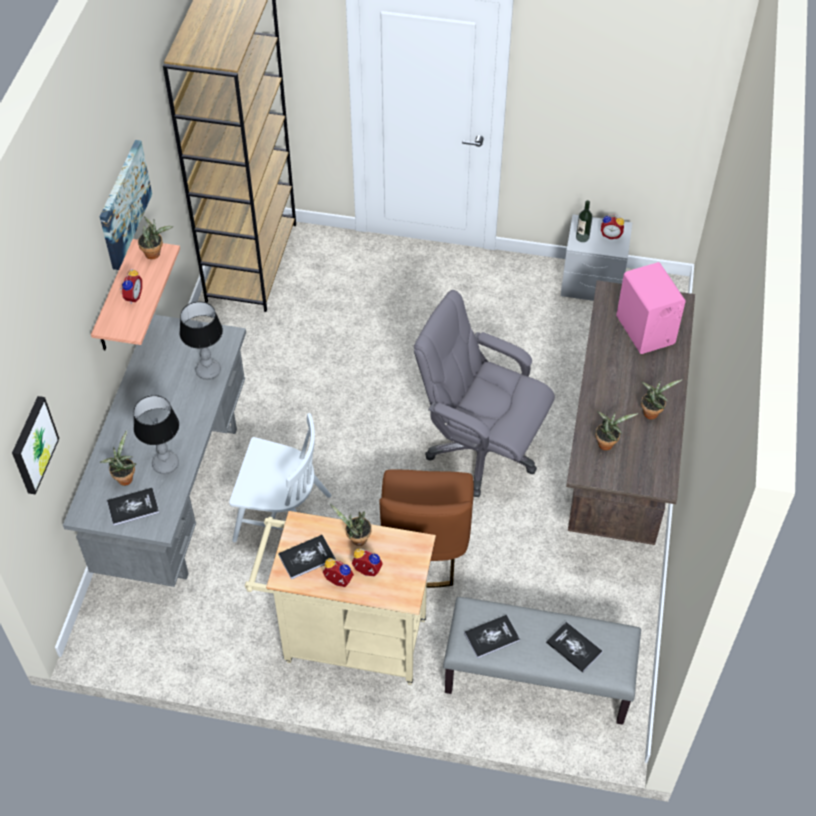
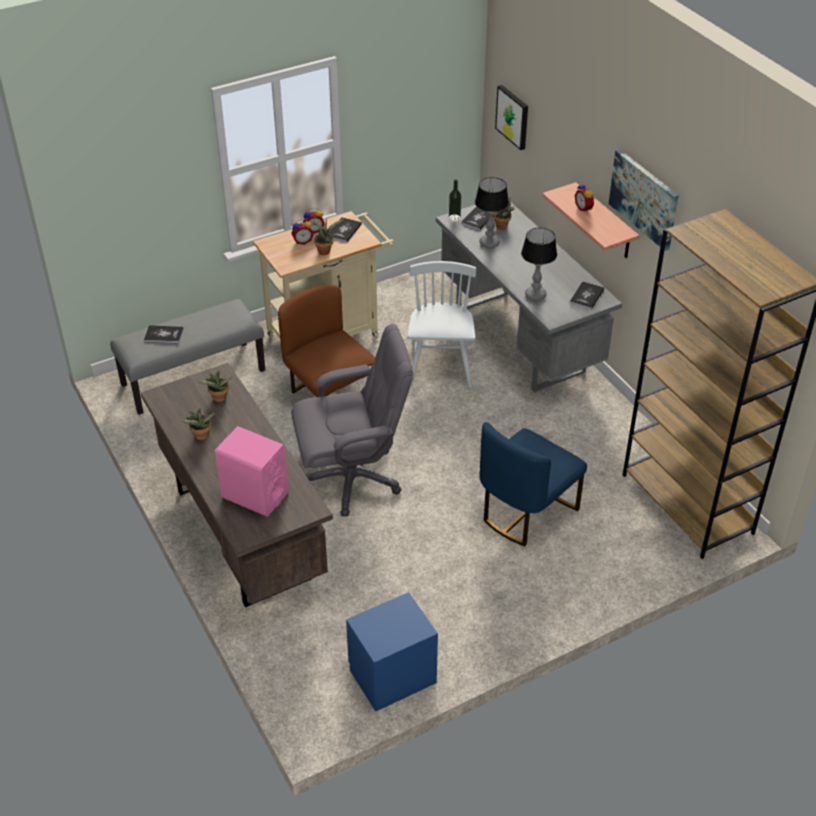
camera: 140 degrees right, 10 degrees down
potted plant [138,216,174,259] -> none
white chair [229,413,331,542] -> white chair turned 120 degrees clockwise [407,261,476,388]
book [464,615,520,659] -> book moved to [570,281,604,310]
grey nightstand [561,214,632,301] -> blue nightstand [346,592,438,712]
bottle [576,200,592,242] -> bottle moved to [449,180,461,221]
alarm clock [601,215,624,239] -> none
none -> blue chair [480,422,587,546]

